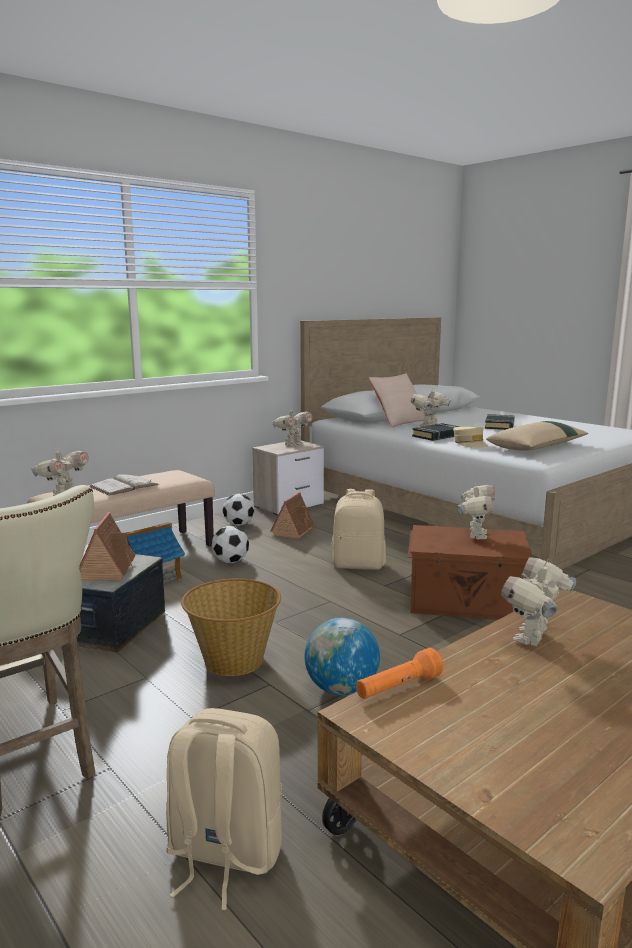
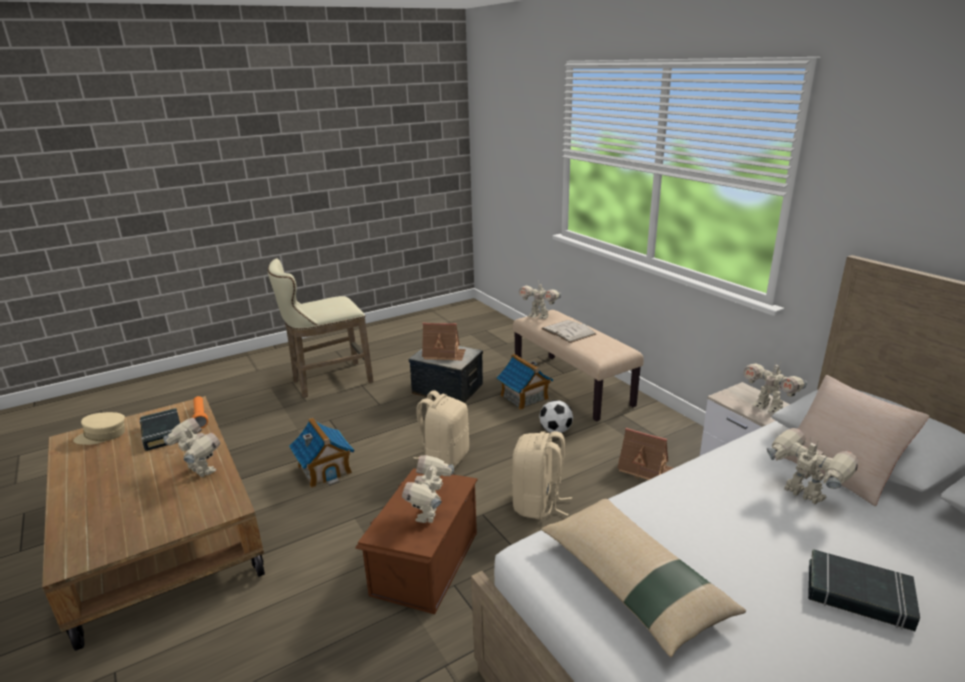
camera: 100 degrees right, 10 degrees up
beige backpack [166,708,282,910] -> beige backpack moved to [413,390,469,468]
basket [181,579,281,676] -> none
football [222,494,255,526] -> none
globe [304,618,380,696] -> toy house [289,417,354,488]
black book [412,423,460,441] -> black book moved to [139,408,180,451]
beige cap [453,427,488,448] -> beige cap moved to [73,412,125,445]
toy robot [457,482,496,539] -> toy robot turned 75 degrees clockwise [402,455,454,523]

